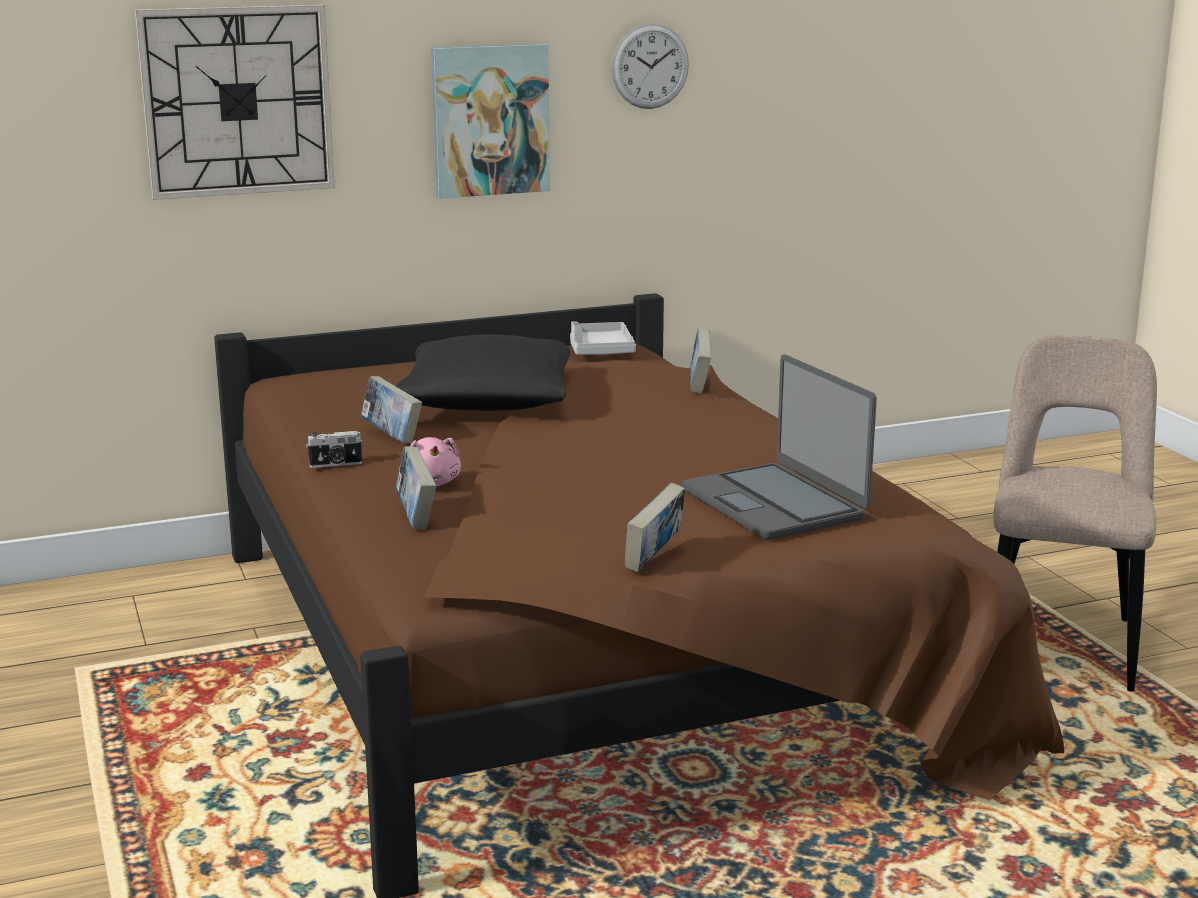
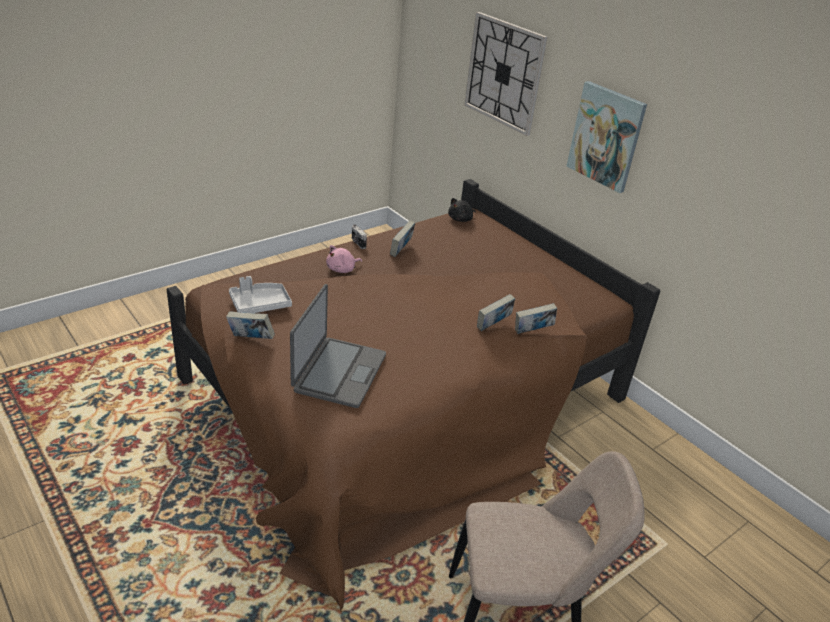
camera: 70 degrees right, 15 degrees up
black pillow [396,335,570,411] -> none
book [396,446,436,530] -> book moved to [477,294,515,331]
grey tray [570,321,636,355] -> grey tray moved to [229,276,292,313]
wall clock [611,23,689,109] -> none
laptop [682,354,877,540] -> laptop turned 150 degrees clockwise [290,284,386,408]
none -> black plush toy [448,198,476,222]

